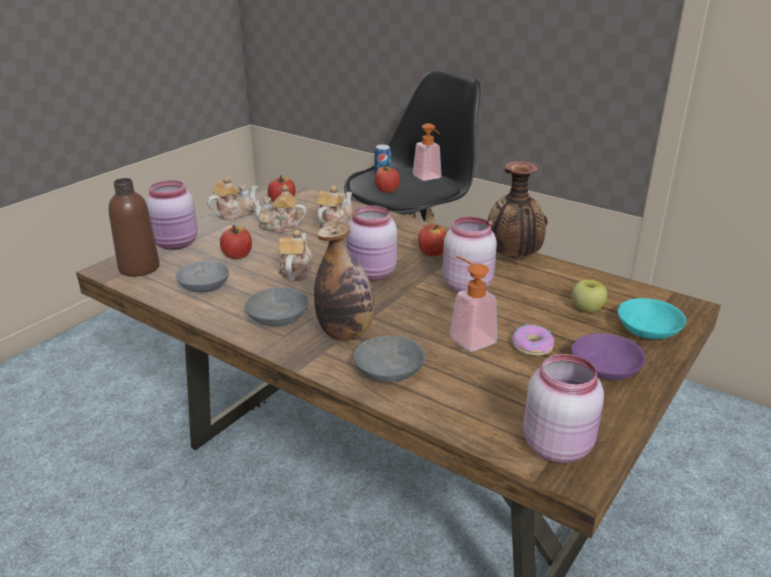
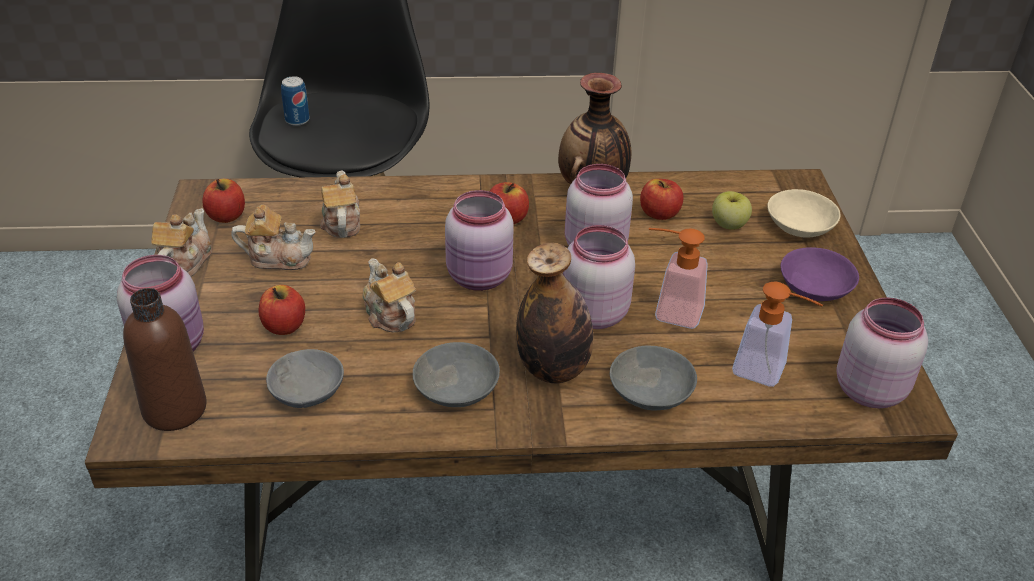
camera: 40 degrees left, 10 degrees up
teapot [252,184,307,233] -> teapot turned 150 degrees counterclockwise [231,205,316,270]
apple [375,166,400,193] -> apple moved to [640,179,683,220]
soap dispenser [413,123,442,181] -> soap dispenser moved to [732,282,823,387]
donut [512,324,554,356] -> none
turquoise bowl [618,298,686,339] -> beige bowl [767,189,841,238]
none -> pink jar [563,225,635,329]

